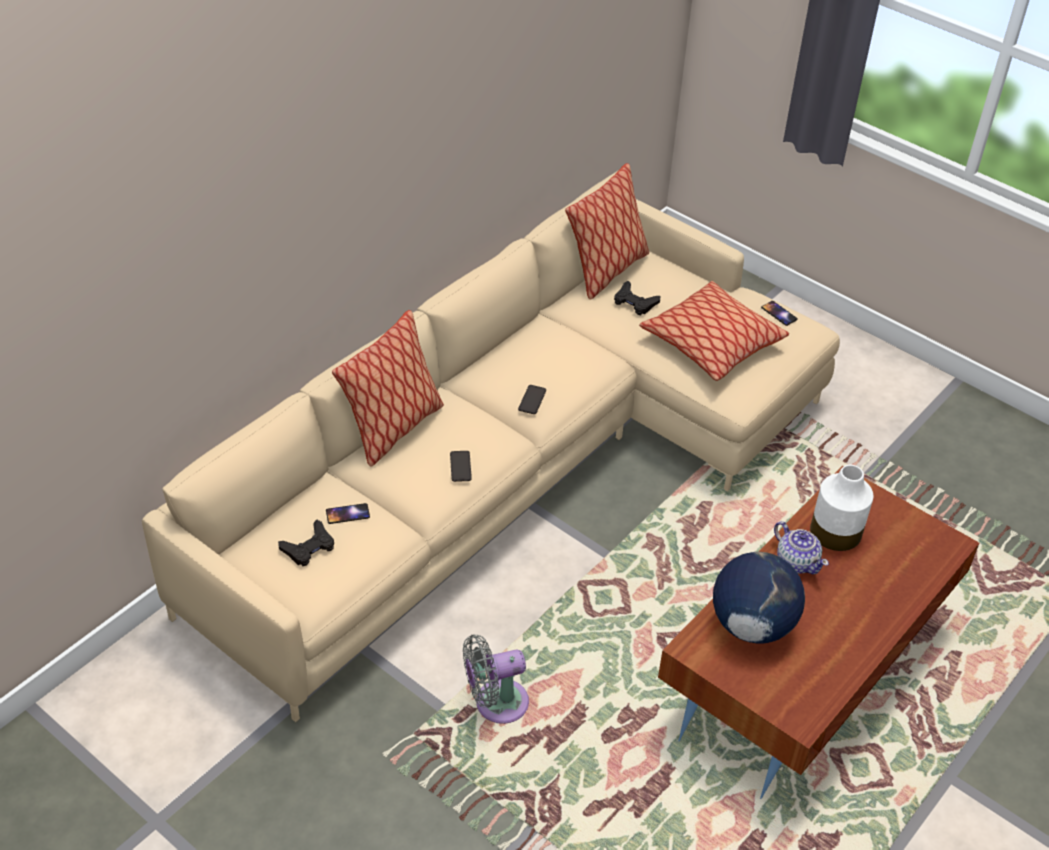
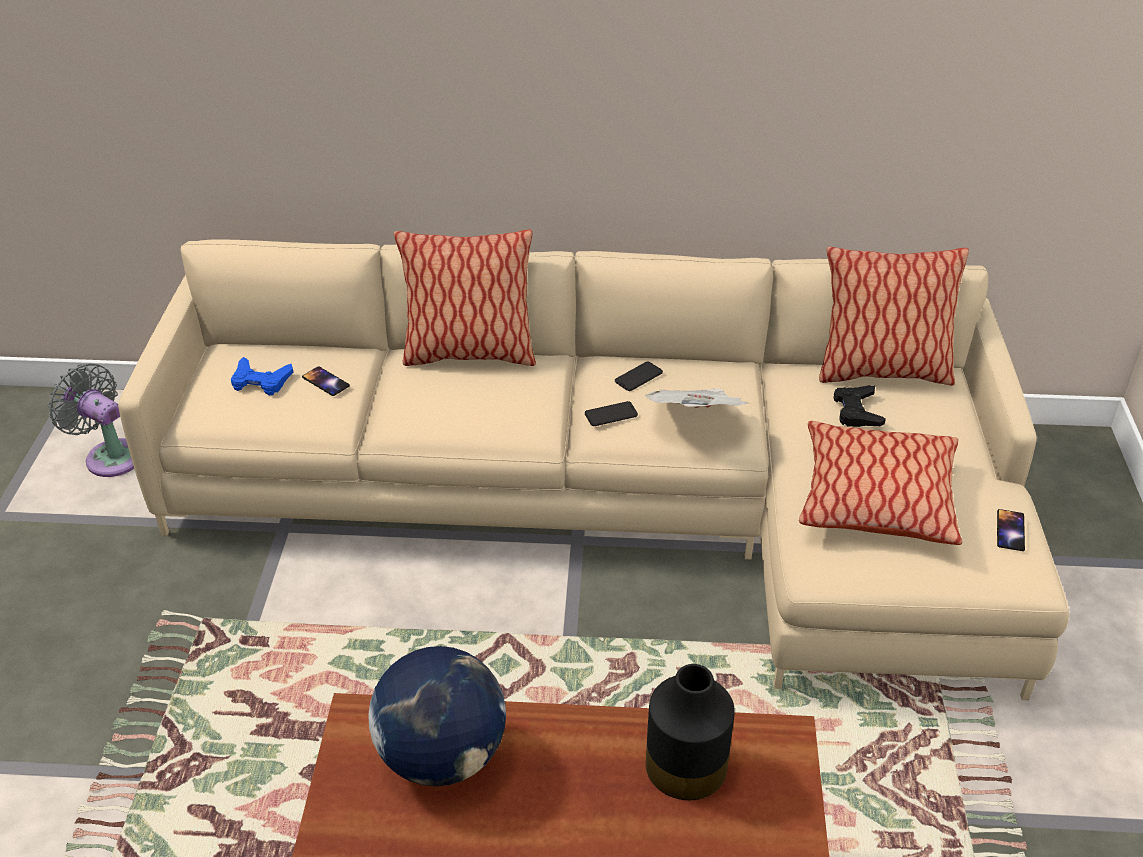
camera: 55 degrees right, 5 degrees down
black game controller [278,519,334,566] -> blue game controller [231,357,293,395]
phone [450,451,472,482] -> phone moved to [615,362,663,391]
grey fan [463,634,529,724] -> grey fan moved to [48,363,134,477]
teapot [774,521,829,575] -> none
white vase [810,465,873,551] -> black vase [646,664,735,800]
none -> newspaper [645,388,750,408]

